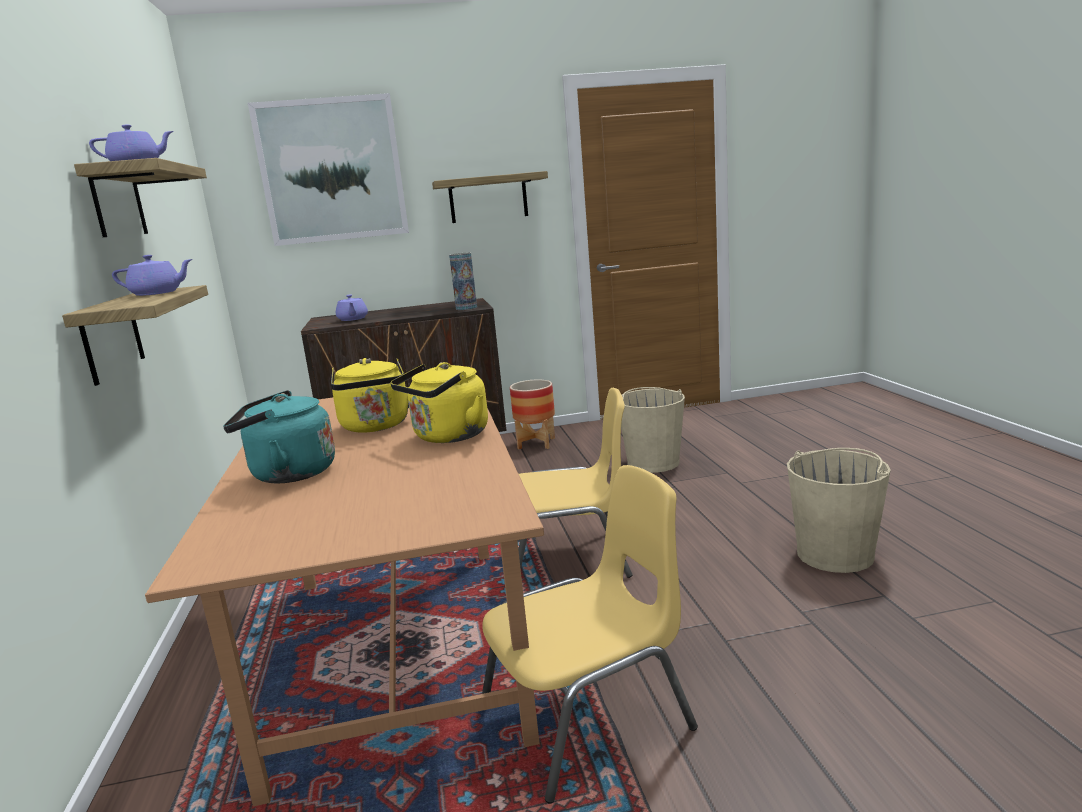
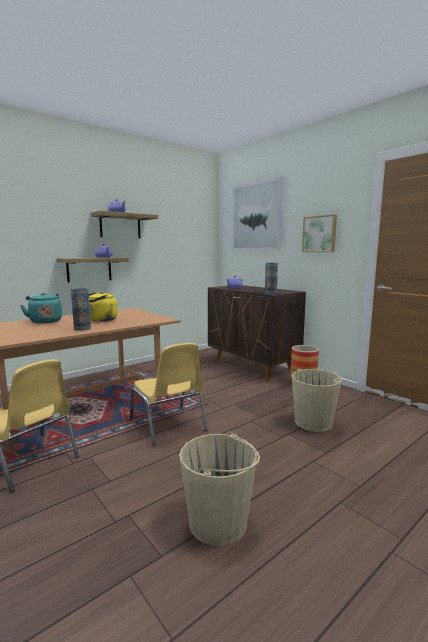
camera: 60 degrees right, 5 degrees down
yellow kettle [390,362,488,443] -> vase [71,288,91,331]
shelf [432,171,548,223] -> picture [302,214,337,252]

